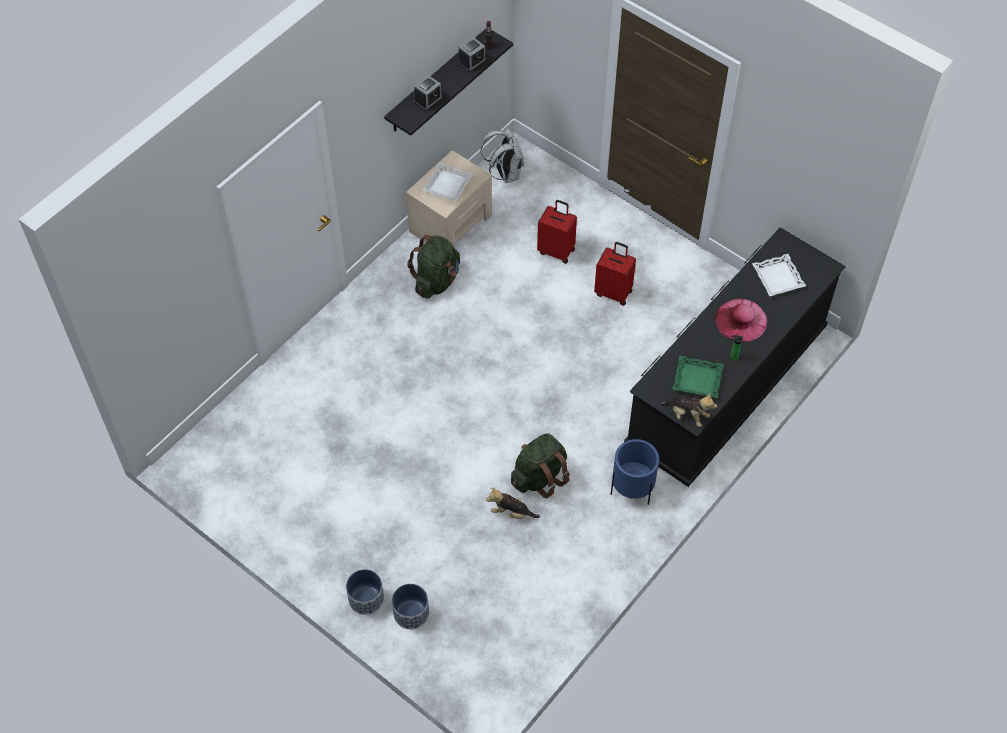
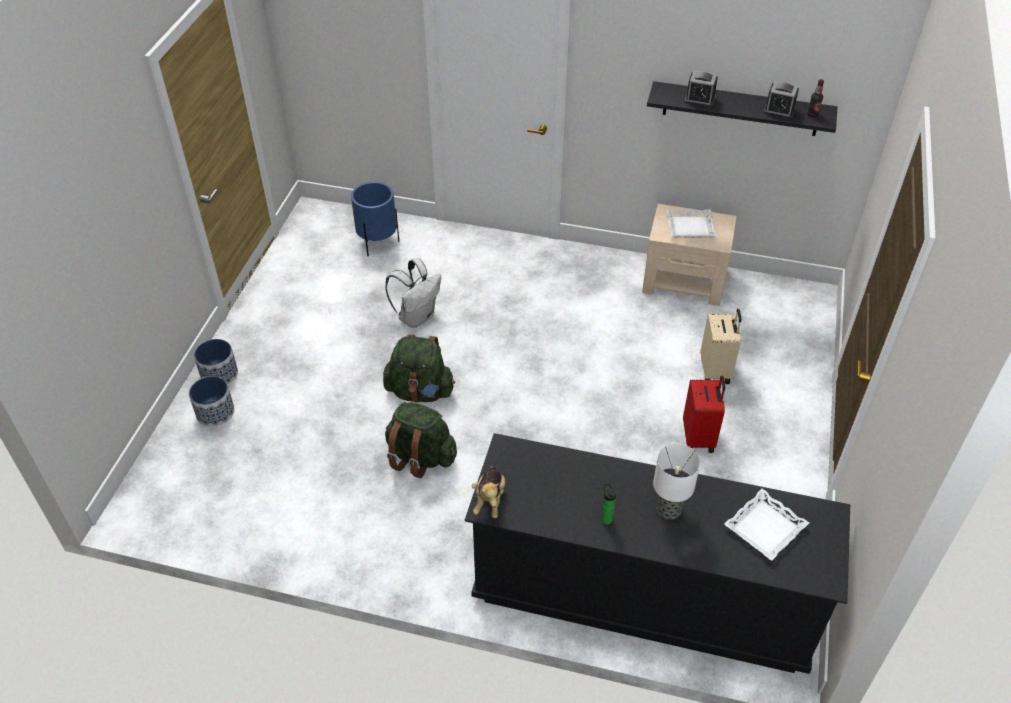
camera: 65 degrees right, 10 degrees down
green backpack [407,235,460,299] -> green backpack moved to [383,335,455,403]
white backpack [481,128,524,183] -> white backpack moved to [385,258,441,328]
plush toy [486,488,540,519] -> none
red suitcase [537,200,577,264] -> beige suitcase [700,309,742,384]
blue planter [611,439,659,505] -> blue planter moved to [351,182,399,256]
green tray [673,355,724,398] -> none
pink hat [715,299,767,342] -> table lamp [653,444,700,519]

